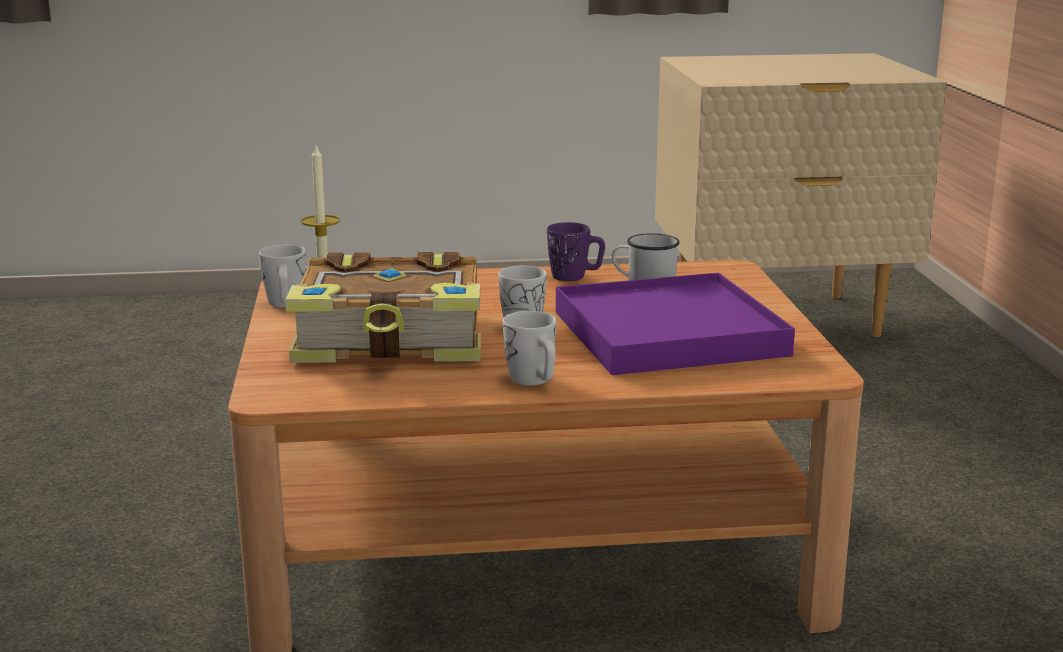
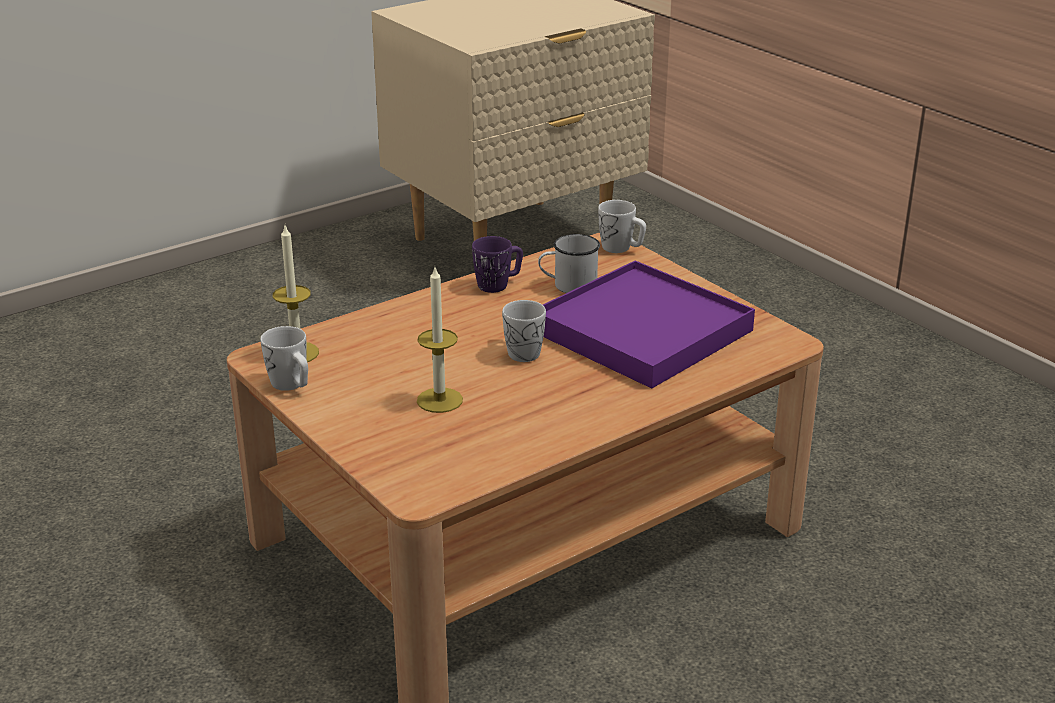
camera: 30 degrees left, 10 degrees up
book [285,252,481,363] -> candle [417,267,463,413]
white mug [503,311,556,386] -> white mug moved to [598,200,646,253]

